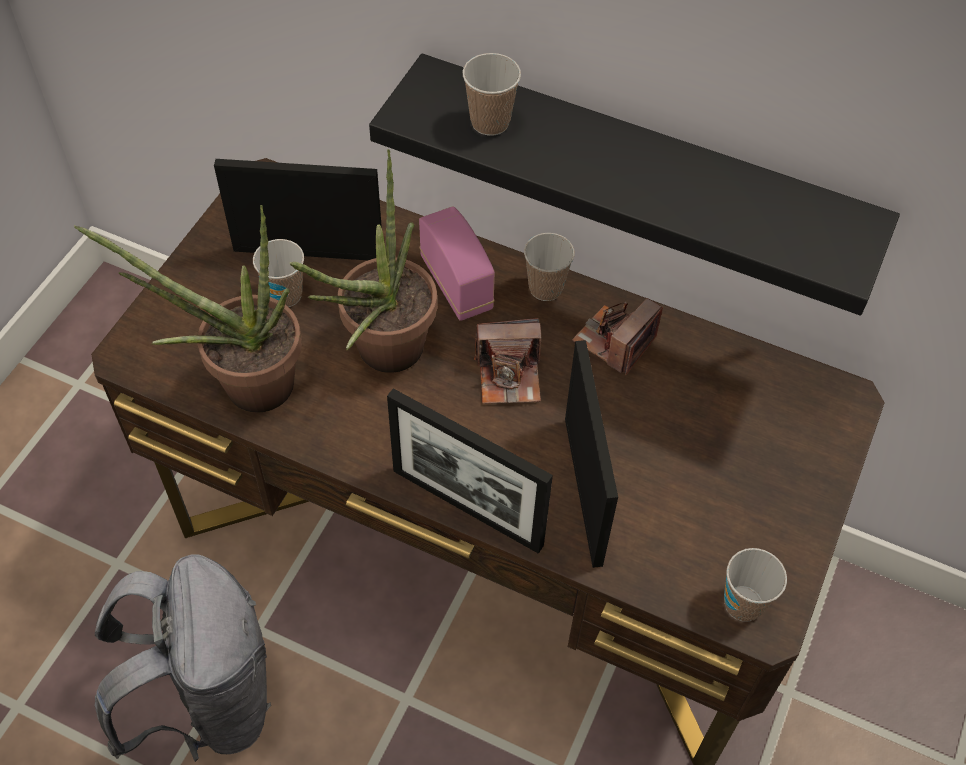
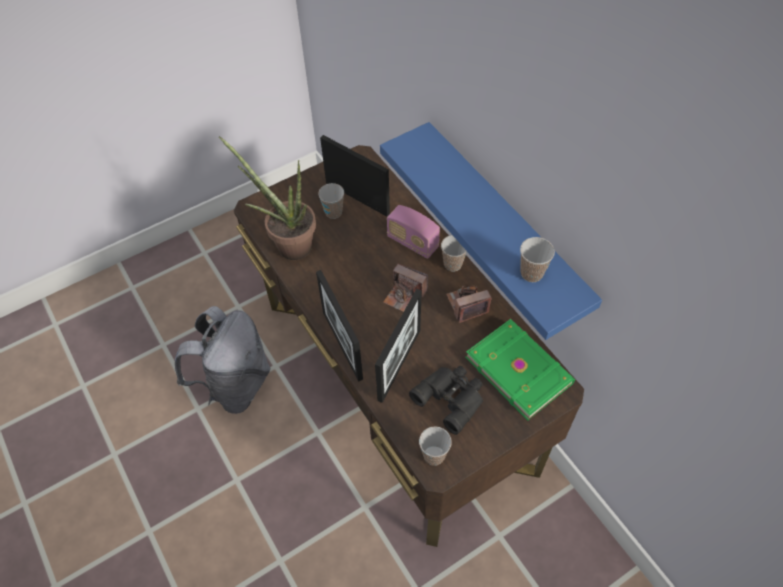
camera: 35 degrees right, 0 degrees up
potted plant [290,149,437,373] -> none
black shelf [369,53,900,315] -> blue shelf [380,122,602,340]
radio [419,207,495,321] -> radio turned 120 degrees clockwise [387,205,440,259]
cup [463,53,521,136] -> cup moved to [520,237,555,282]
none -> black binoculars [409,366,483,435]
none -> green book [465,319,575,420]

